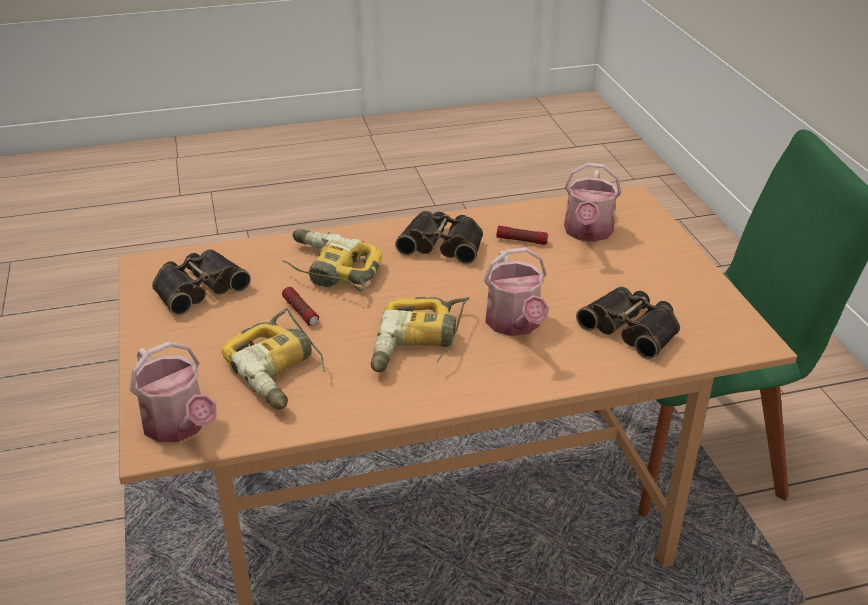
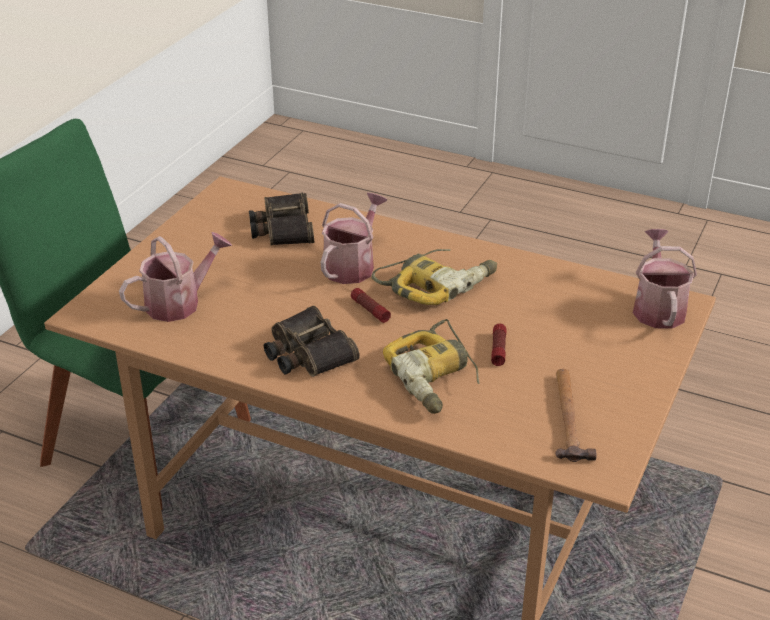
camera: 140 degrees left, 0 degrees up
binoculars [152,249,251,315] -> hammer [556,369,597,462]
power drill [221,308,325,410] -> none
flashlight [497,226,548,245] -> flashlight moved to [351,288,391,323]

